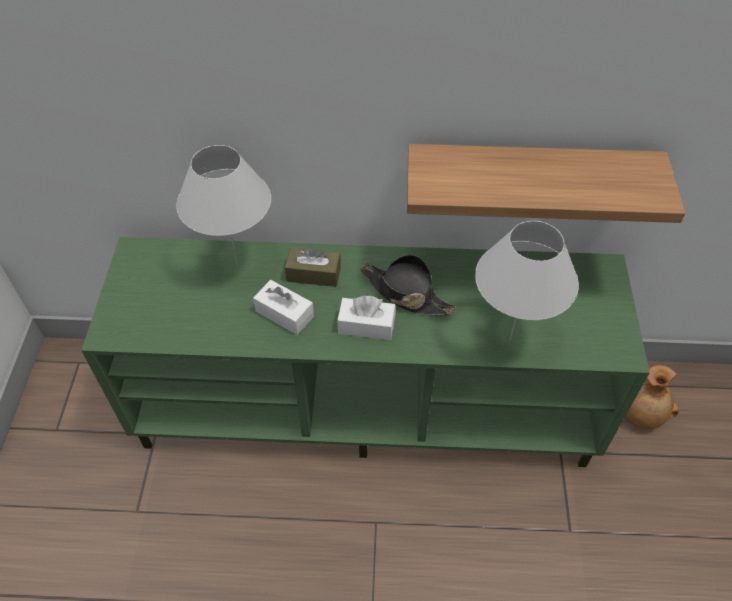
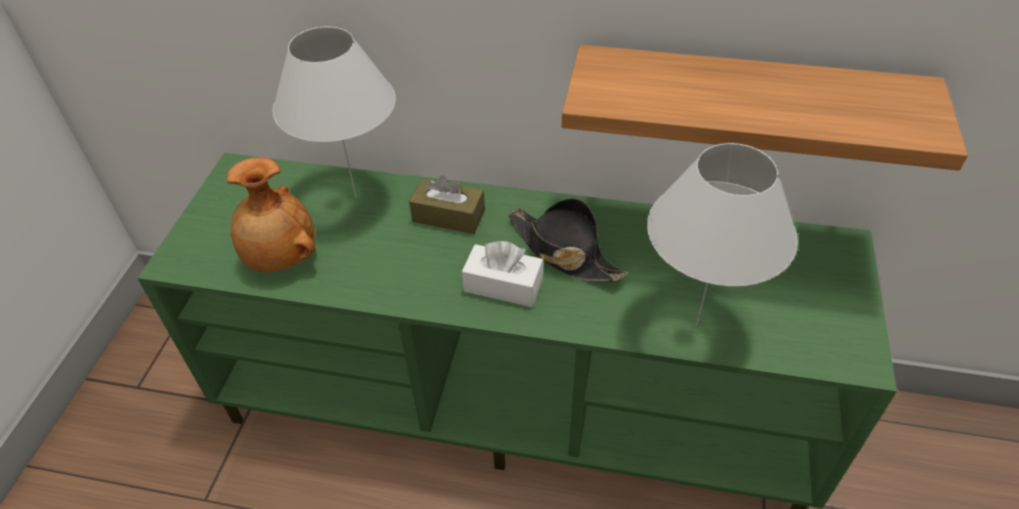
camera: 10 degrees right, 5 degrees down
white tissue box [253,280,314,335] -> none
brown vase [625,365,679,429] -> brown vase moved to [227,157,316,272]

